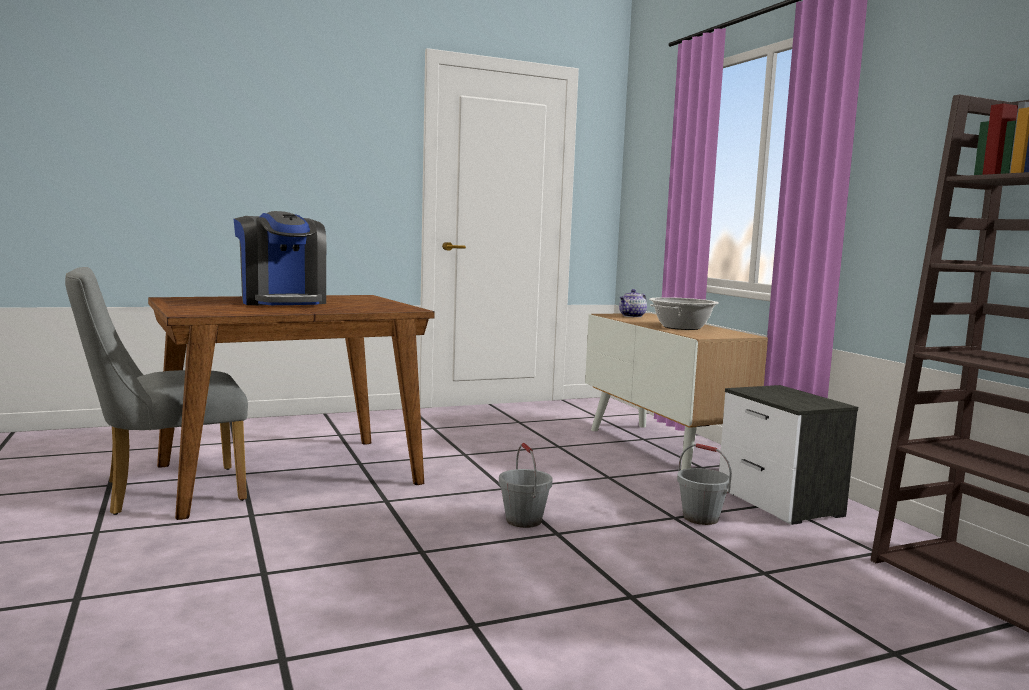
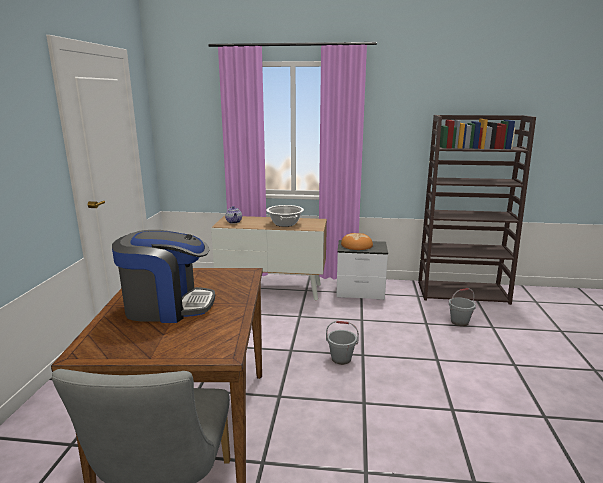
camera: 60 degrees left, 10 degrees up
grey bucket [677,444,732,525] -> grey bucket moved to [449,288,476,326]
none -> bread [341,233,373,250]

